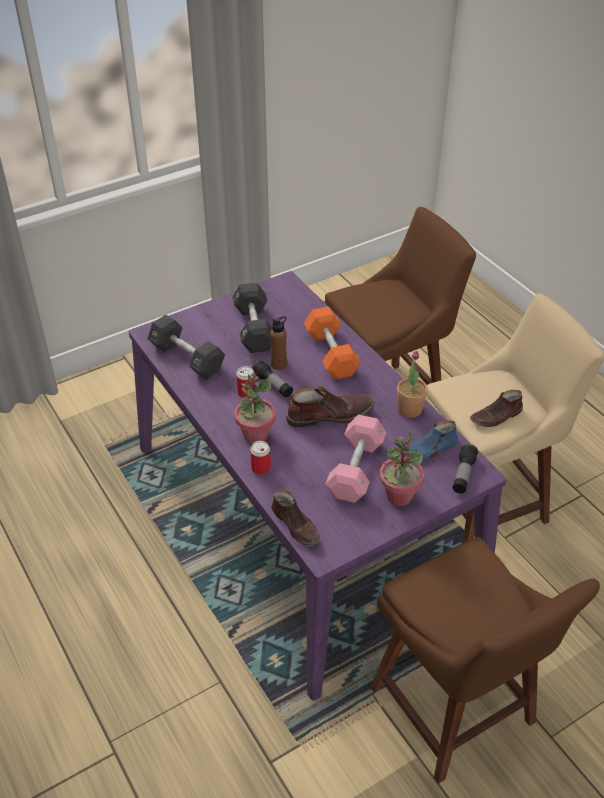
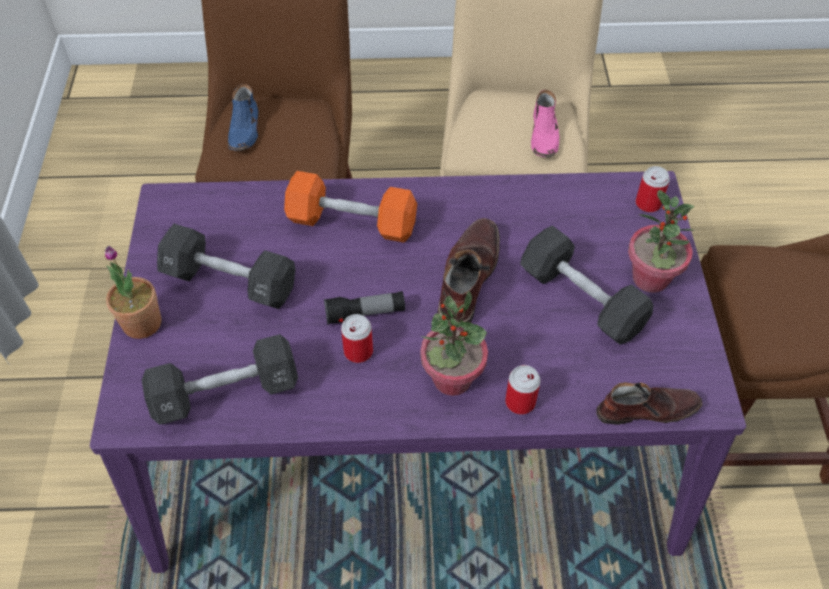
camera: 60 degrees left, 10 degrees up
brown bottle [270,316,287,370] -> none
pink dumbbell [325,415,386,503] -> black dumbbell [520,225,653,345]
potted plant [397,351,427,418] -> potted plant moved to [105,246,161,339]
blue shoe [404,421,458,461] -> blue shoe moved to [228,84,258,151]
flashlight [453,444,478,493] -> can [635,166,670,212]
brown shoe [470,390,523,427] -> pink shoe [531,90,559,157]

